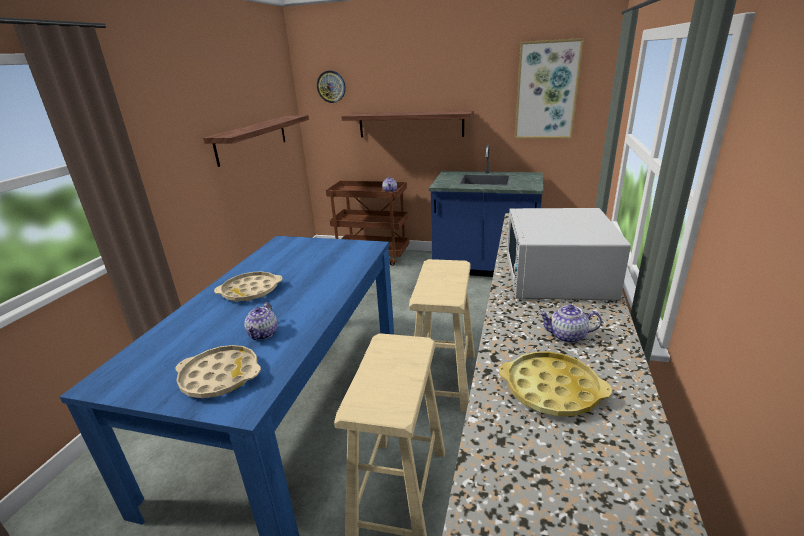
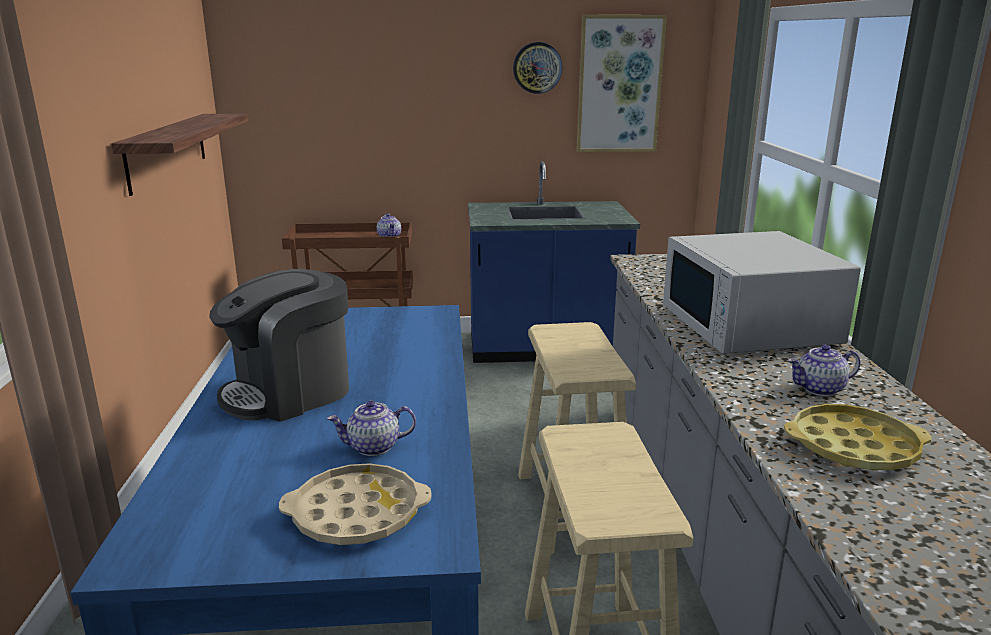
camera: 20 degrees left, 5 degrees down
beige tray [214,272,283,302] -> coffee machine [209,269,349,422]
teapot [244,302,278,340] -> teapot turned 90 degrees clockwise [327,401,416,456]
wall clock [317,70,346,103] -> wall clock moved to [513,42,562,94]
shelf [341,110,474,137] -> none

